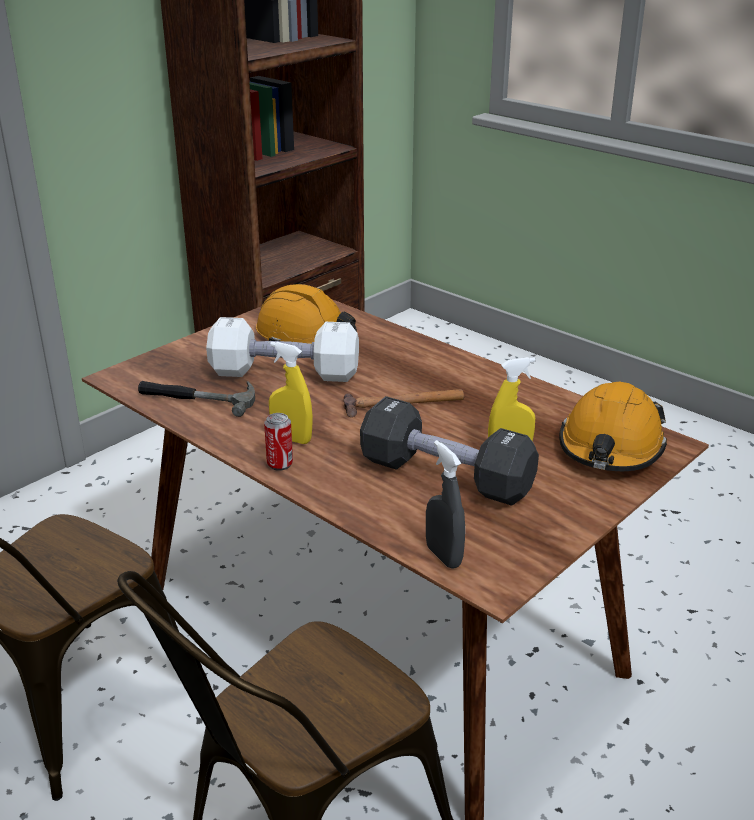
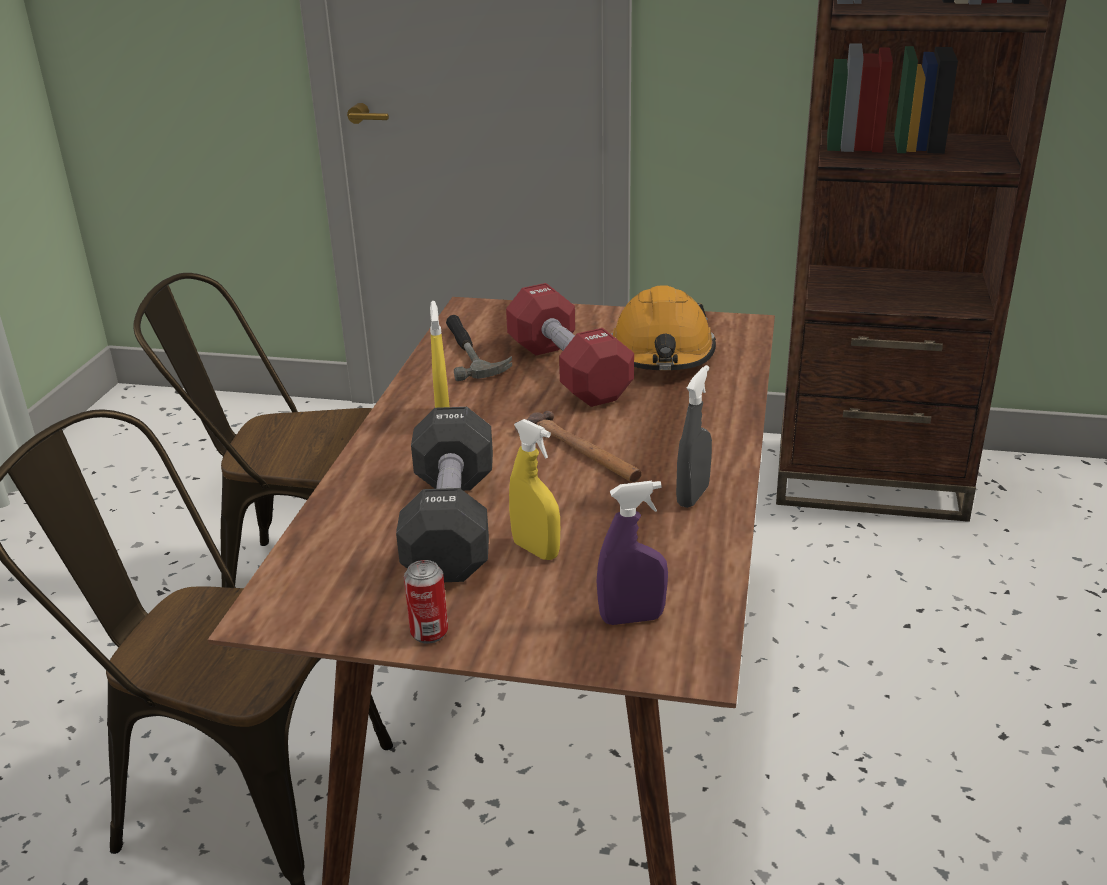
camera: 60 degrees right, 0 degrees up
white dumbbell [206,317,359,382] -> red dumbbell [506,283,634,407]
can [264,413,293,471] -> can moved to [404,560,448,644]
grey spray bottle [426,440,465,569] -> grey spray bottle moved to [676,365,712,508]
orange hard hat [559,382,667,471] -> purple spray bottle [596,481,668,625]

